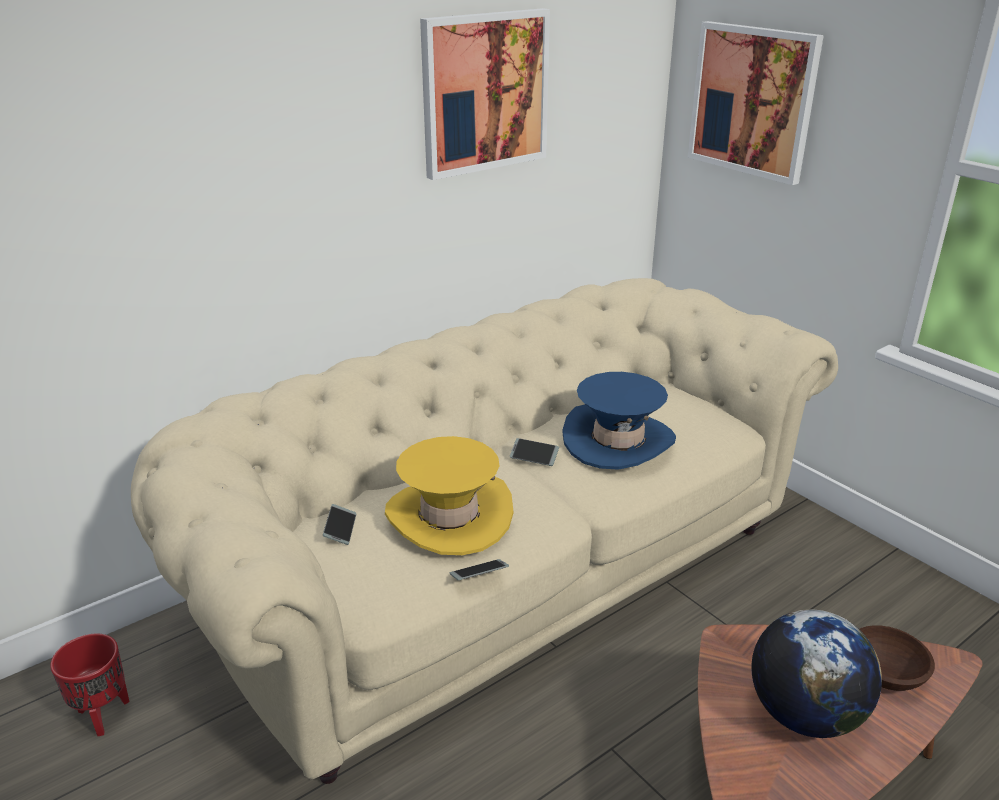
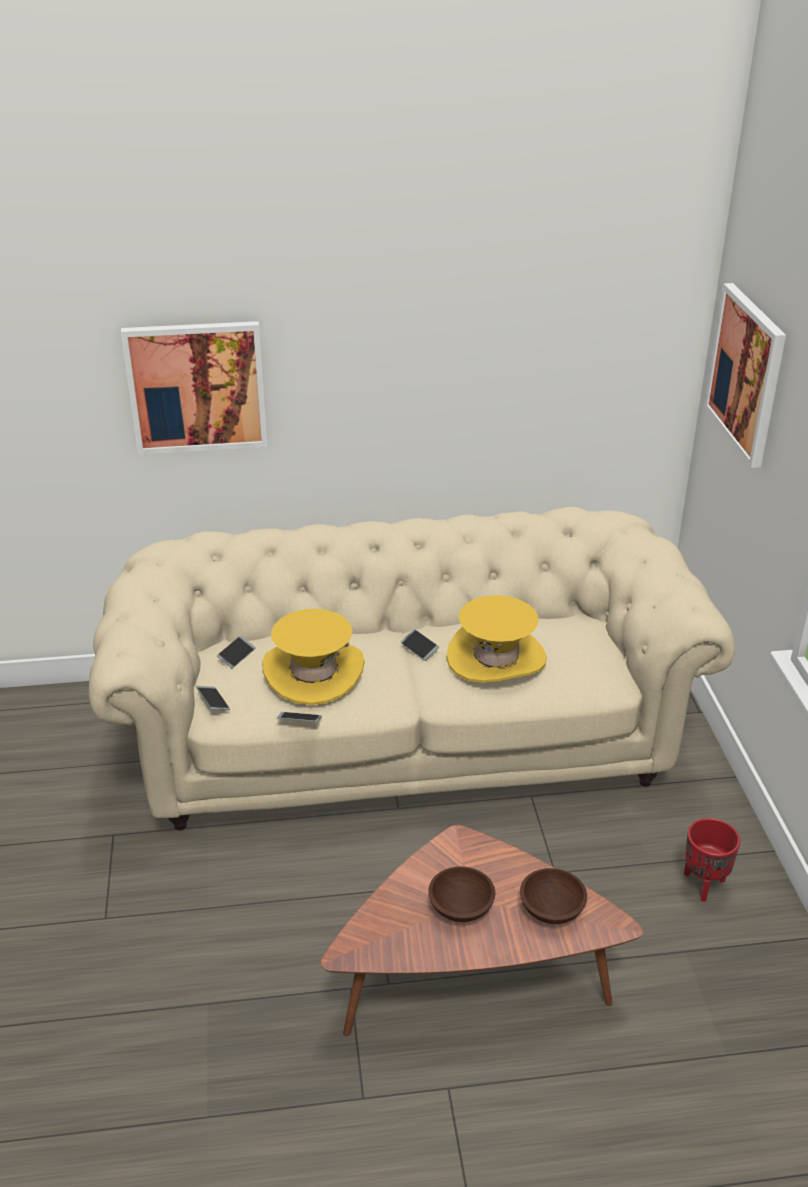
camera: 30 degrees right, 5 degrees up
red planter [50,634,129,736] -> red planter moved to [684,818,740,902]
picture [420,8,550,180] -> picture moved to [121,321,268,455]
blue hat [562,372,676,470] -> yellow hat [446,595,547,683]
globe [751,610,882,738] -> brown bowl [428,867,495,922]
none -> phone [196,686,230,710]

